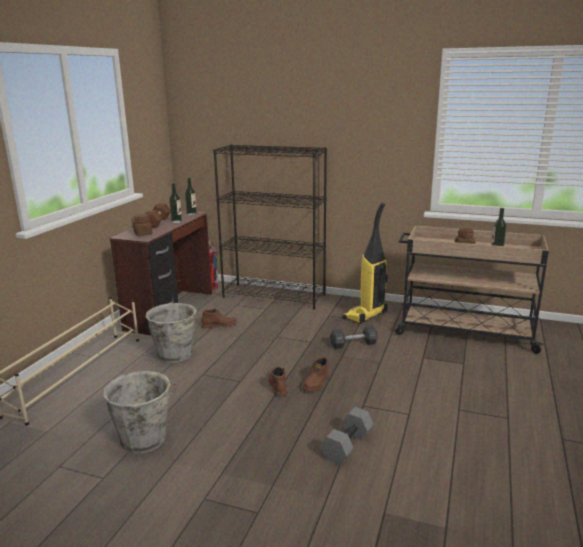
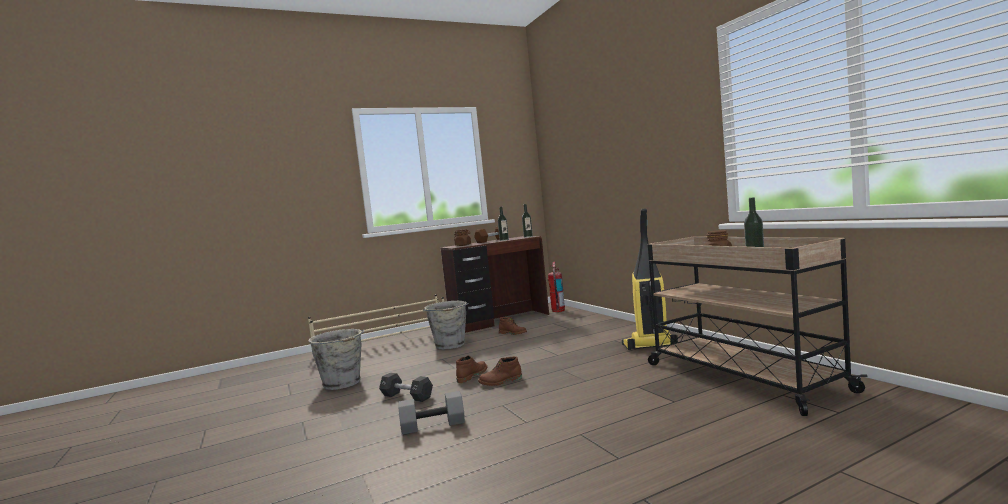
camera: 45 degrees right, 15 degrees down
black bookcase [213,144,327,309] -> none
black dumbbell [330,325,378,349] -> black dumbbell moved to [379,373,433,402]

